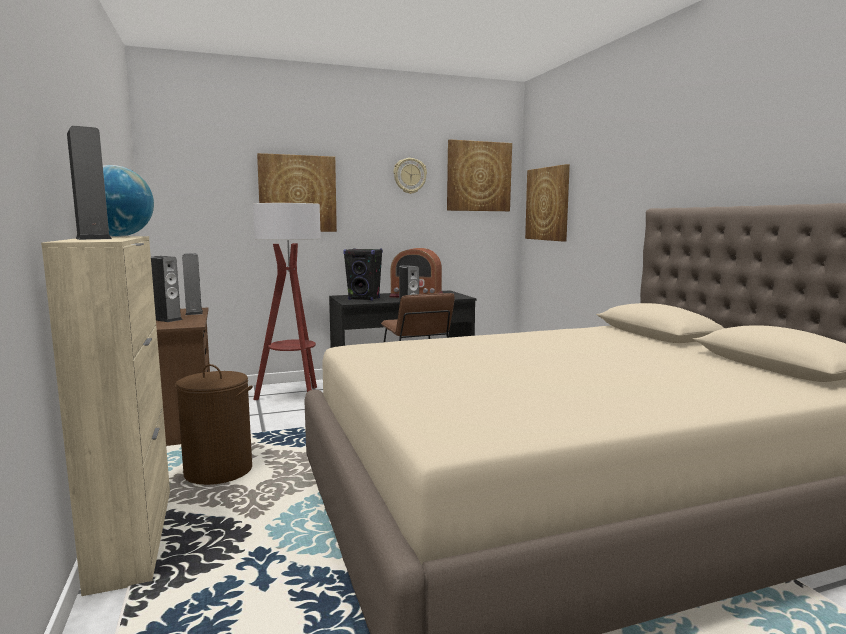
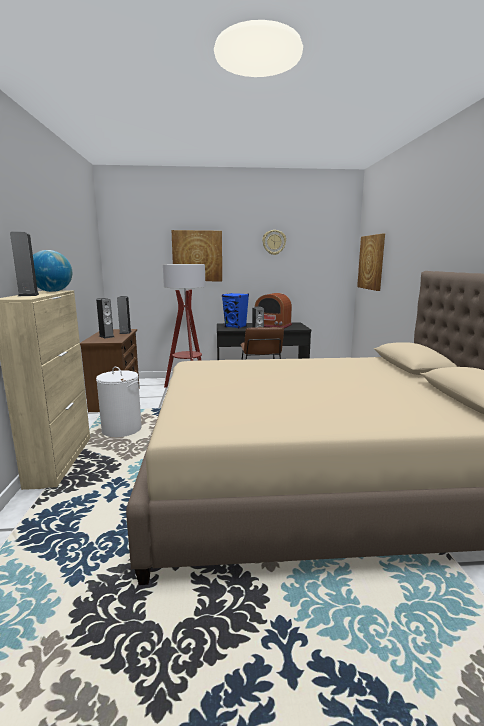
camera: 15 degrees right, 5 degrees up
brown laundry basket [175,364,253,485] -> white laundry basket [96,367,142,437]
black speaker [343,248,383,301] -> blue speaker [222,293,249,328]
picture [447,139,512,211] -> none

